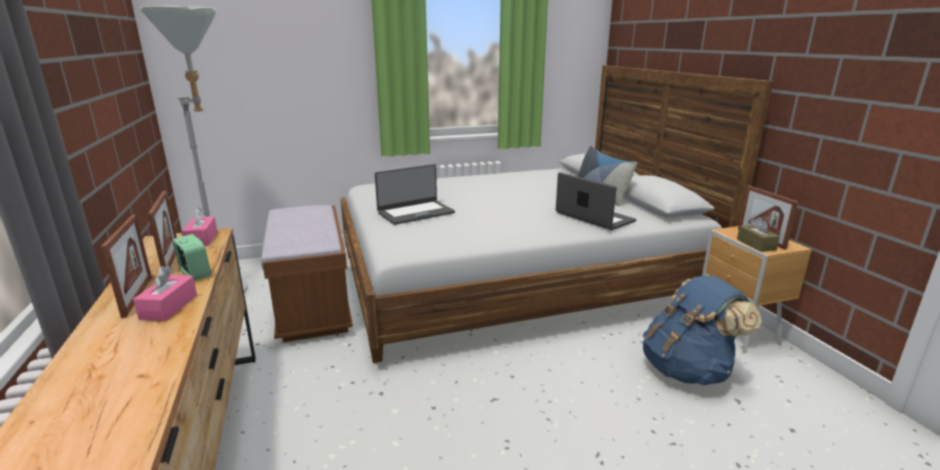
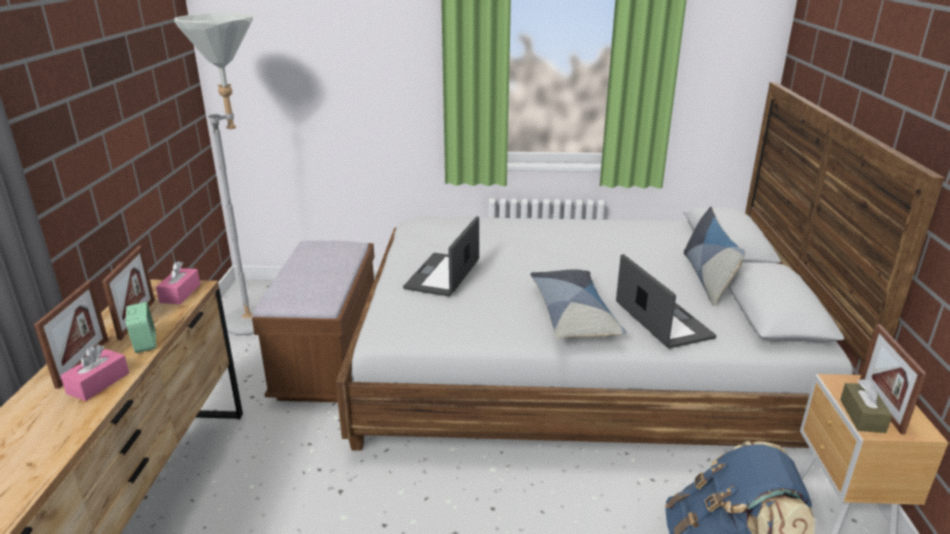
camera: 20 degrees right, 5 degrees up
laptop [375,164,455,225] -> laptop turned 120 degrees clockwise [403,216,479,296]
none -> pillow [530,270,626,339]

